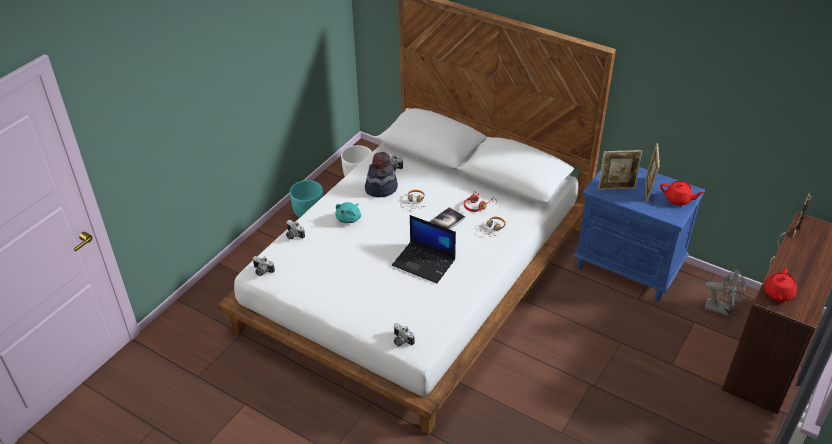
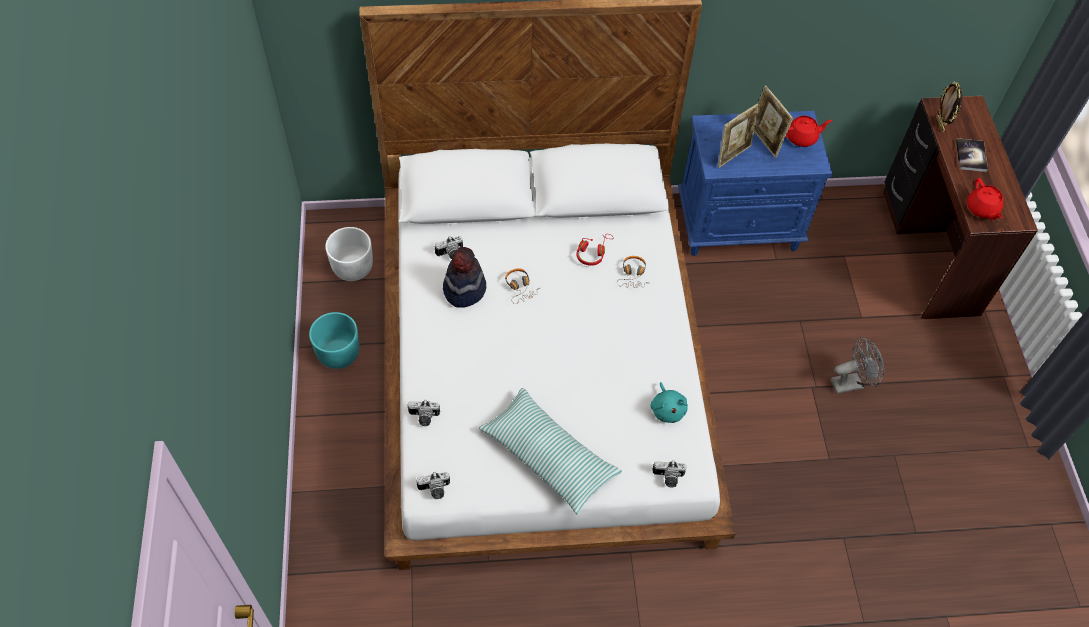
camera: 40 degrees left, 15 degrees up
turquoise plush toy [335,202,361,224] -> turquoise plush toy moved to [650,382,688,423]
laptop [392,215,456,283] -> none
book [429,207,465,229] -> book moved to [956,138,988,172]
grey fan [705,268,745,315] -> grey fan moved to [830,337,884,394]
none -> pillow [479,388,622,515]

